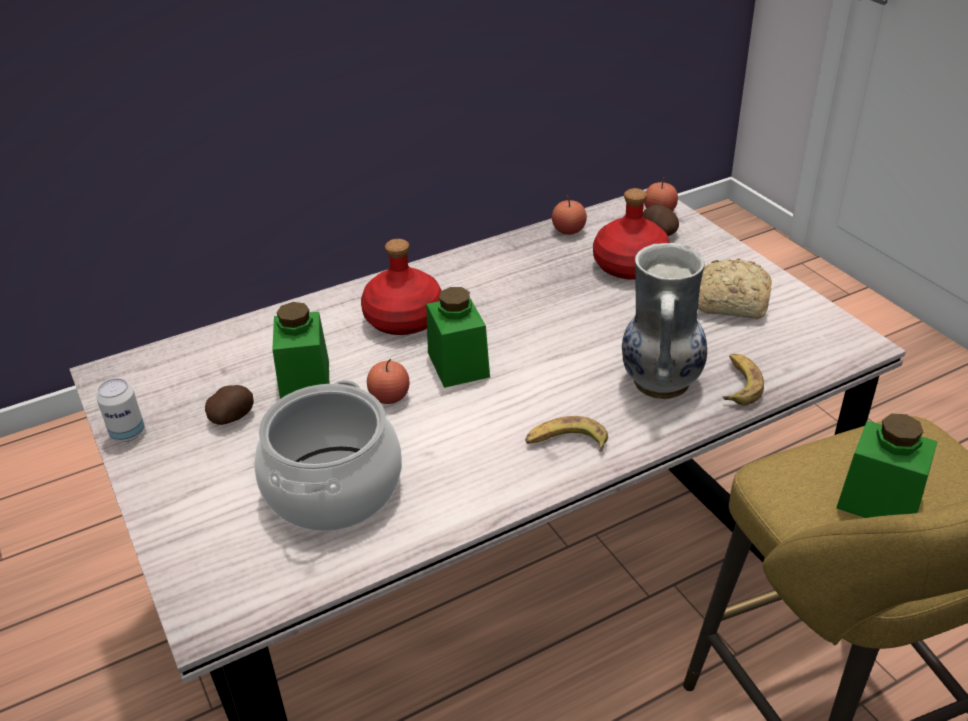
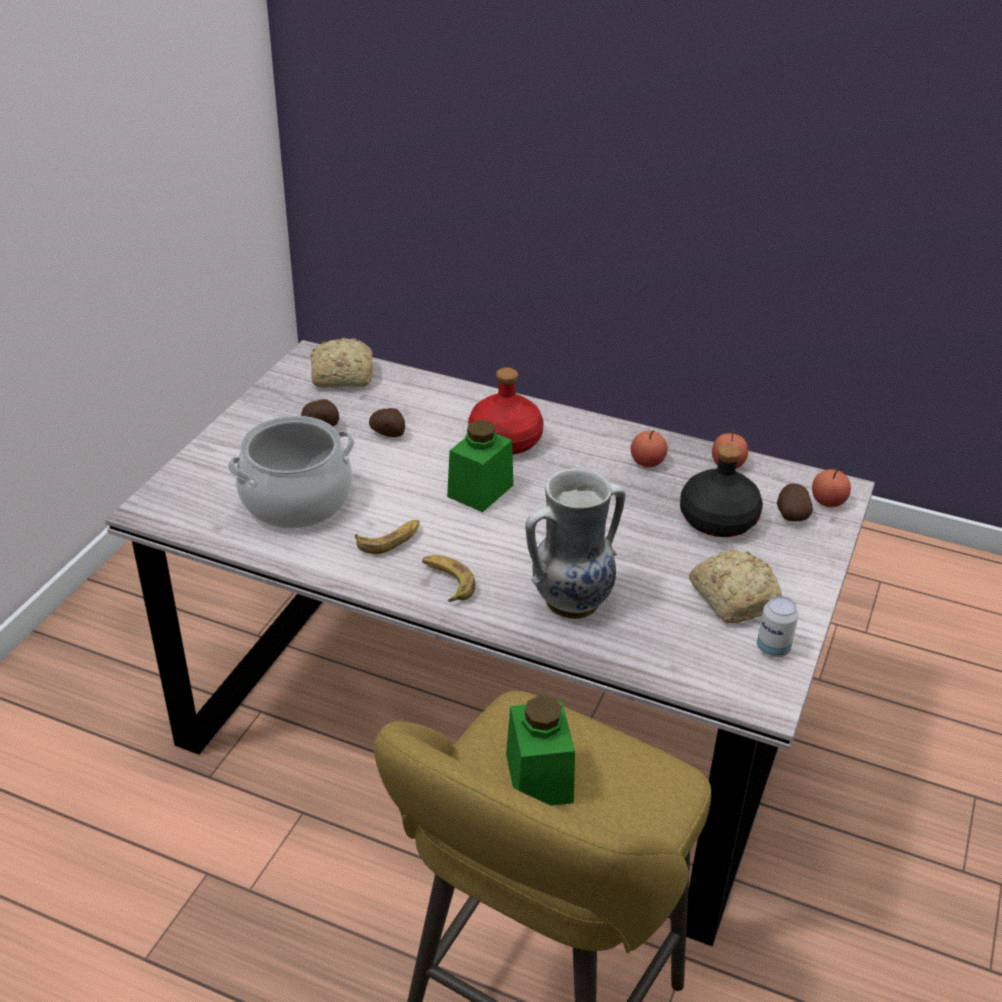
camera: 50 degrees right, 0 degrees up
can [97,378,145,442] -> can moved to [757,596,799,657]
green jar [272,302,329,399] -> potato [369,408,405,437]
apple [367,359,409,404] -> apple moved to [631,430,668,467]
red bottle [593,188,670,280] -> black bottle [680,443,763,537]
banana [722,354,764,405] -> banana moved to [355,520,420,554]
none -> bread [310,338,373,387]

